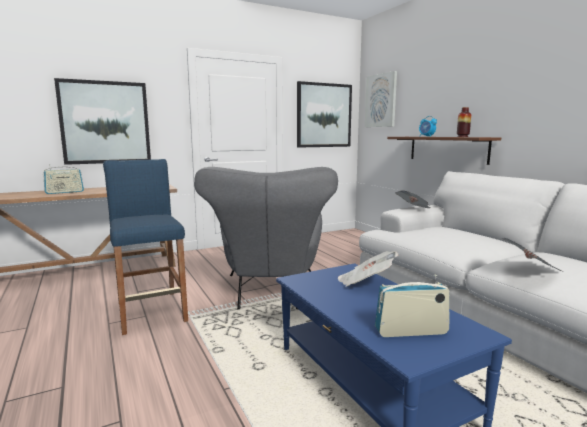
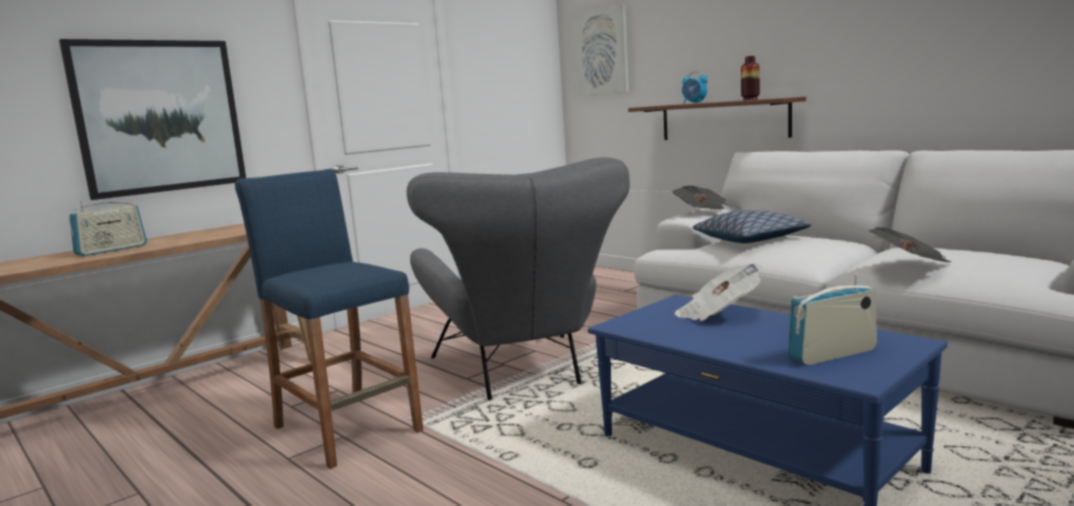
camera: 15 degrees left, 0 degrees up
picture [297,81,352,148] -> none
none -> pillow [693,210,811,243]

